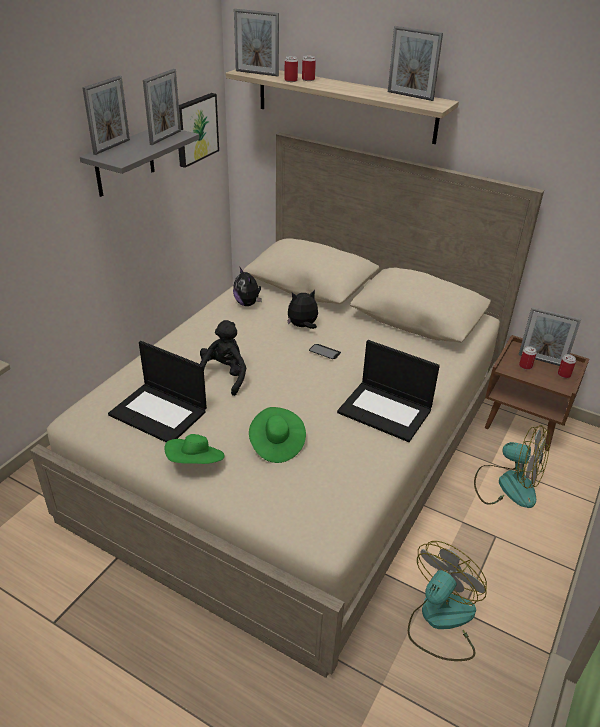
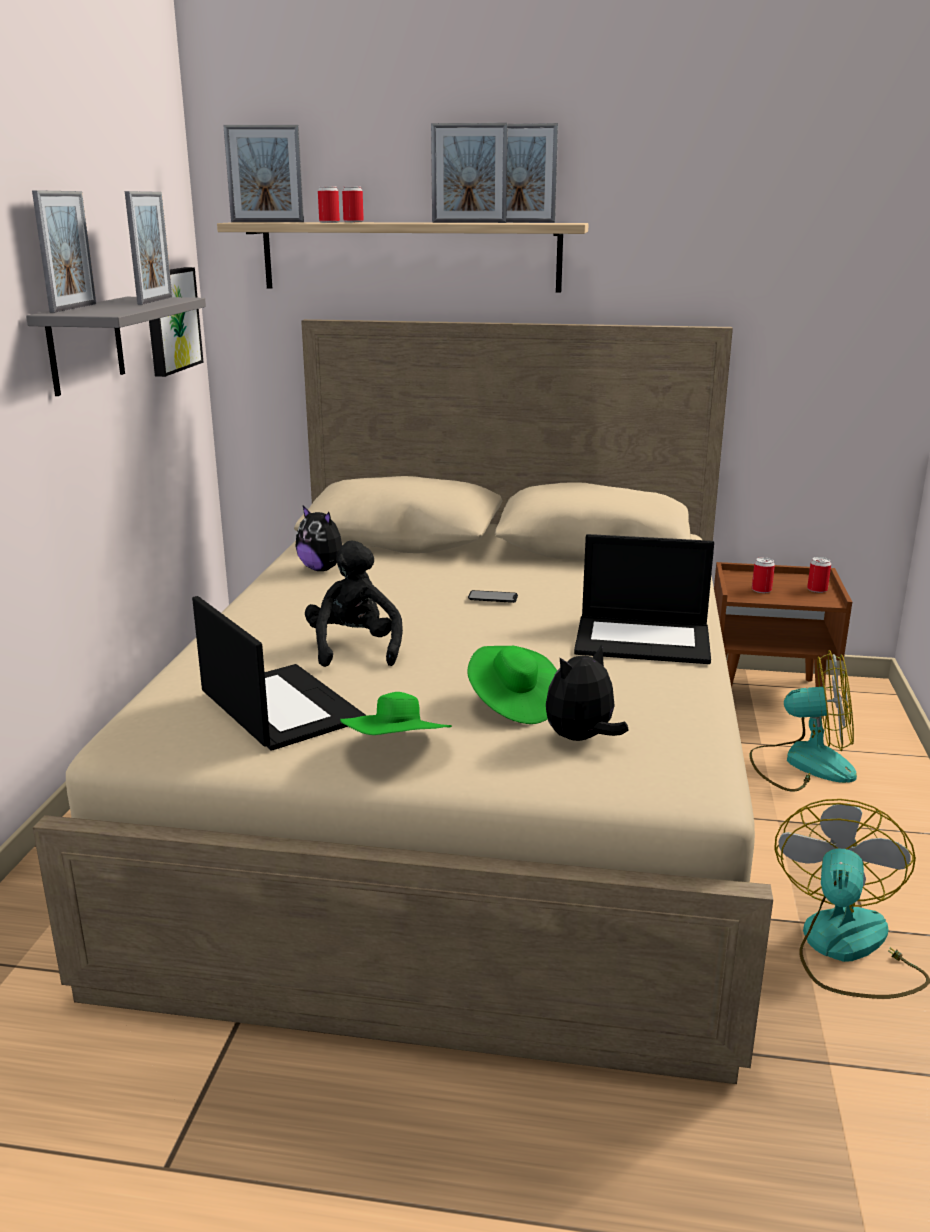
camera: 20 degrees left, 15 degrees down
laptop [108,341,207,442] -> laptop turned 135 degrees counterclockwise [192,596,366,751]
plush toy [287,290,318,329] -> plush toy moved to [546,644,629,741]
picture frame [519,307,581,366] -> picture frame moved to [431,123,508,223]

